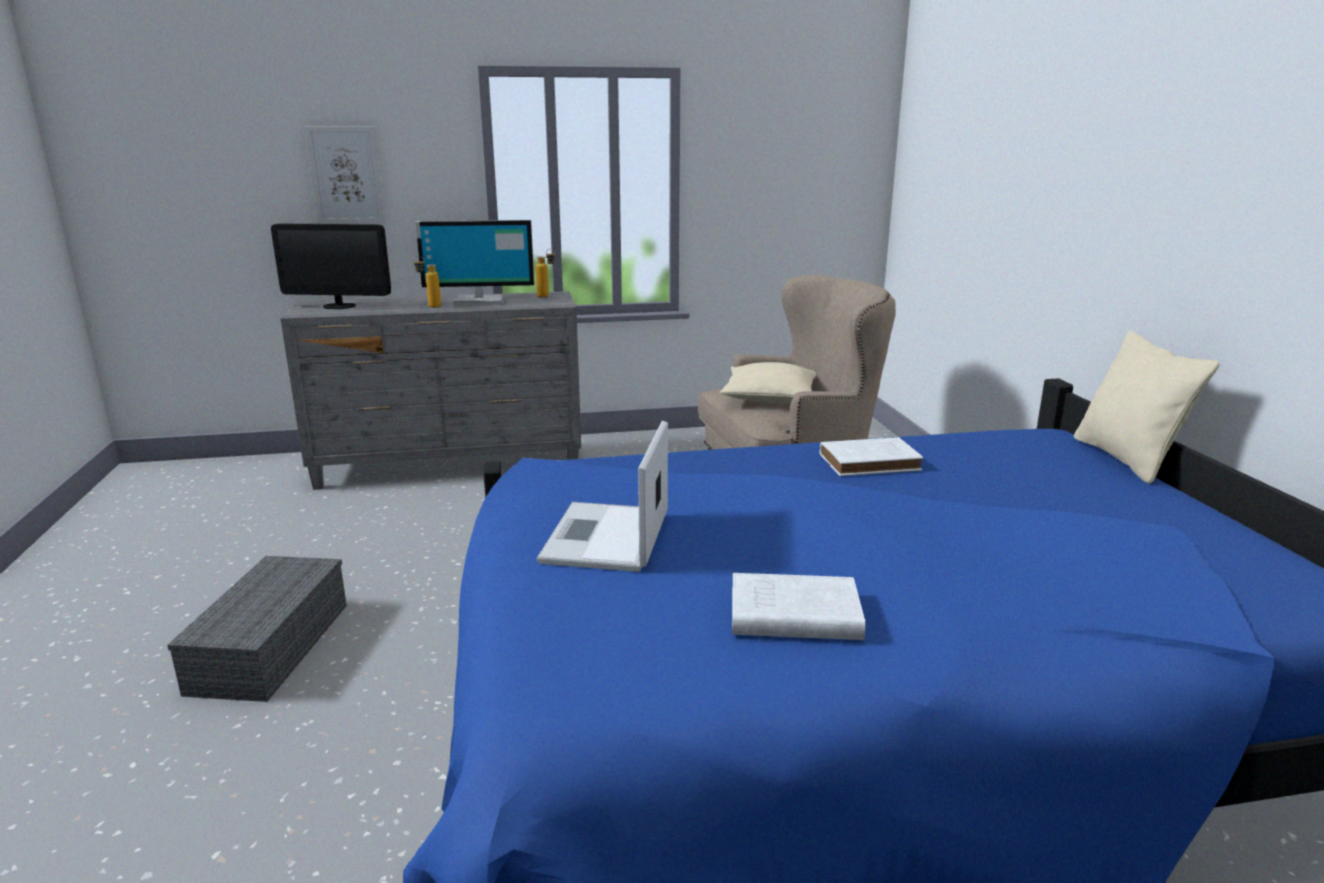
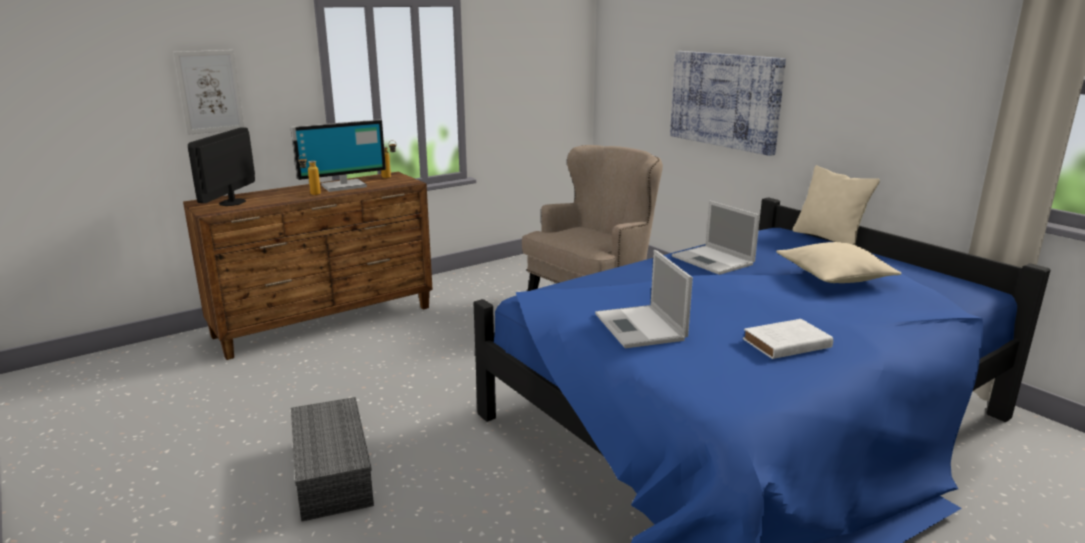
camera: 25 degrees left, 0 degrees up
monitor [271,224,391,309] -> monitor turned 120 degrees clockwise [188,127,255,206]
grey dresser [280,291,581,490] -> brown dresser [183,172,433,360]
beige pillow [720,362,816,404] -> beige pillow moved to [776,242,902,283]
white book [820,437,923,476] -> laptop [672,201,760,275]
none -> picture [670,51,786,156]

